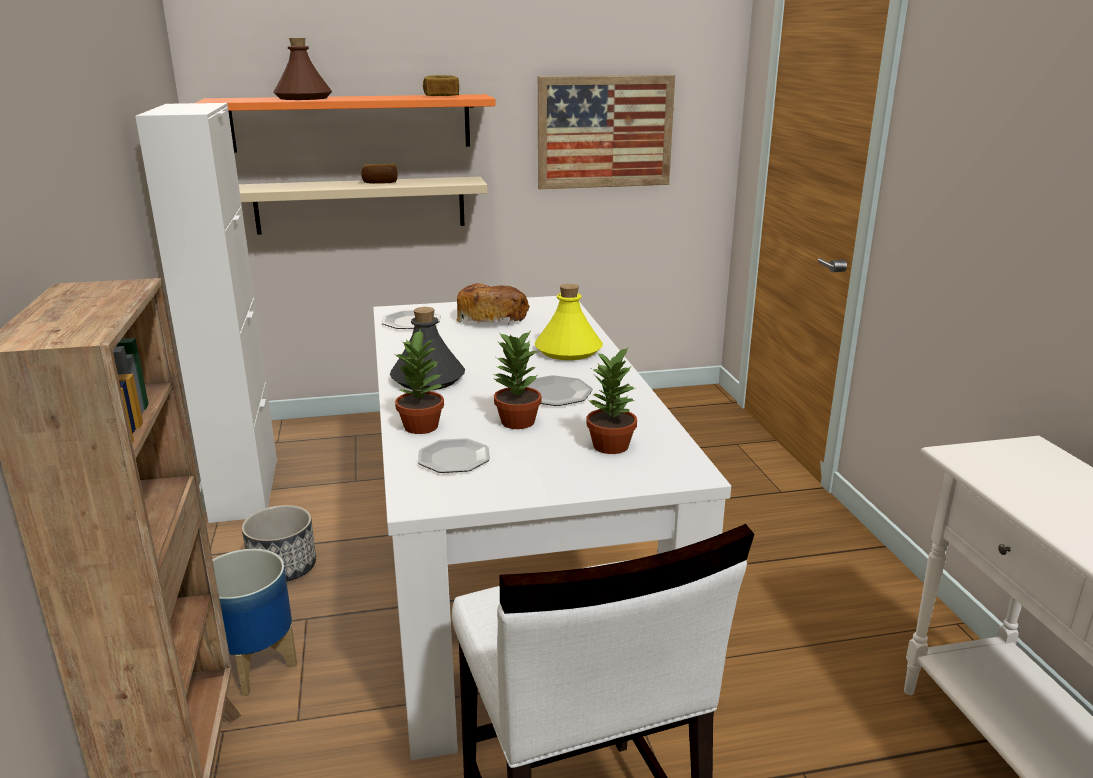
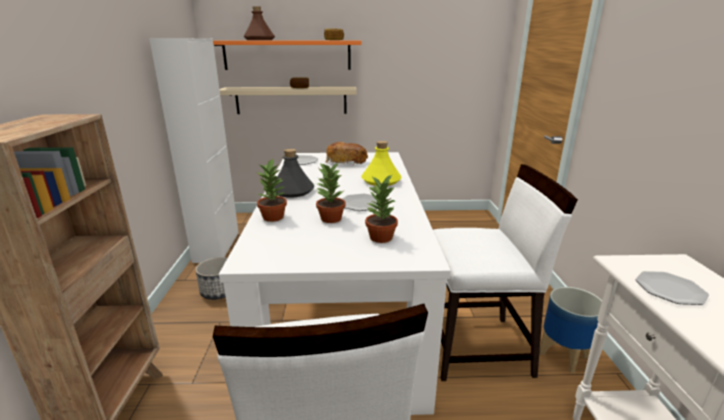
camera: 10 degrees right, 0 degrees up
planter [212,549,297,696] -> planter moved to [539,287,602,373]
plate [418,438,490,473] -> plate moved to [635,271,709,305]
picture [538,75,675,189] -> none
none -> white chair [433,164,578,381]

